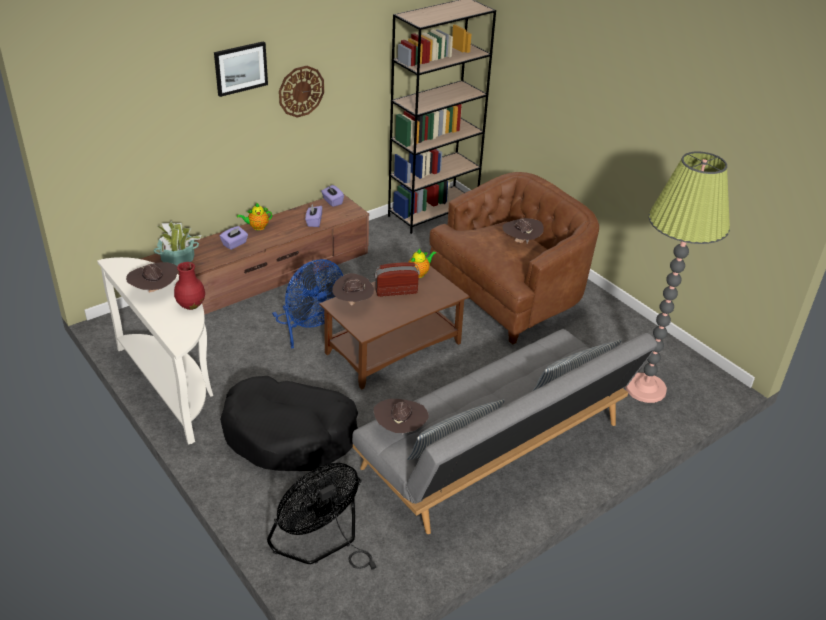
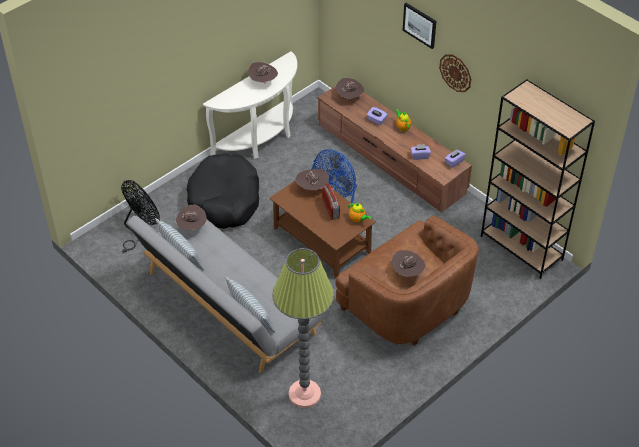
camera: 85 degrees right, 10 degrees up
potted plant [154,221,201,266] -> brown hat [336,78,364,100]
red vase [174,262,205,310] -> none

